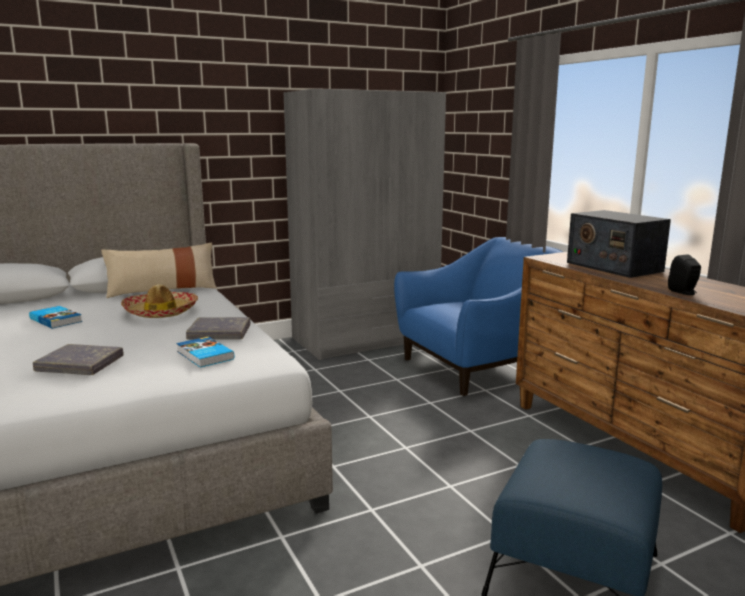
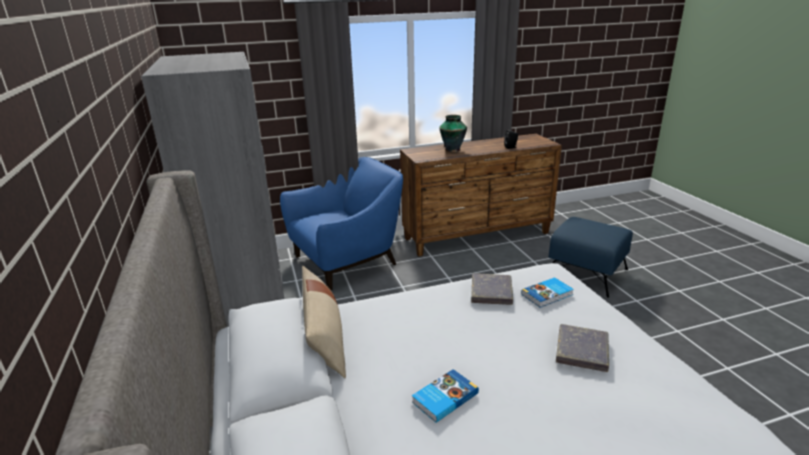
camera: 80 degrees left, 10 degrees up
hat [121,284,198,318] -> none
blue armchair [394,237,563,396] -> blue armchair turned 75 degrees clockwise [280,157,403,290]
radio [567,210,671,278] -> vase [439,115,467,152]

